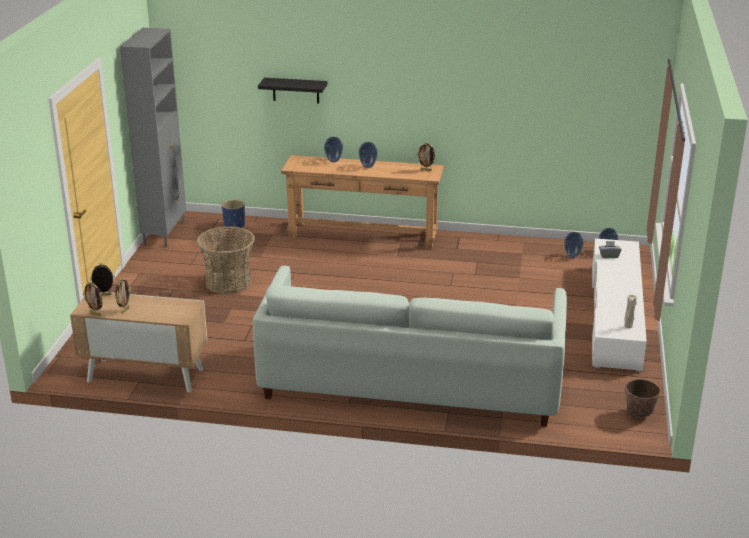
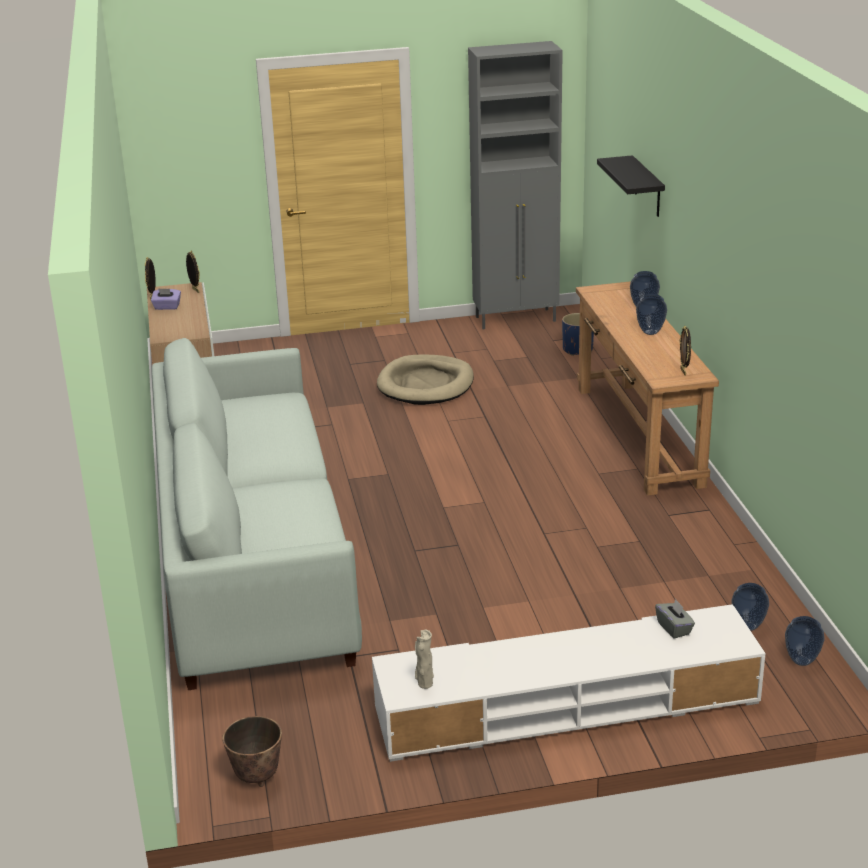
camera: 70 degrees right, 0 degrees up
picture frame [115,278,131,314] -> purple tissue box [151,288,181,310]
basket [196,226,255,294] -> beige dog bed [377,355,474,405]

